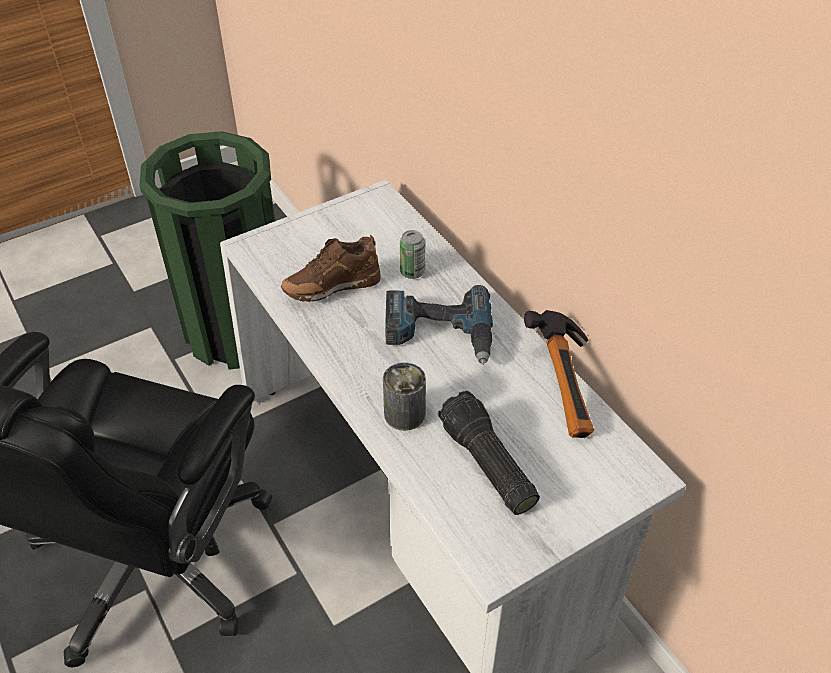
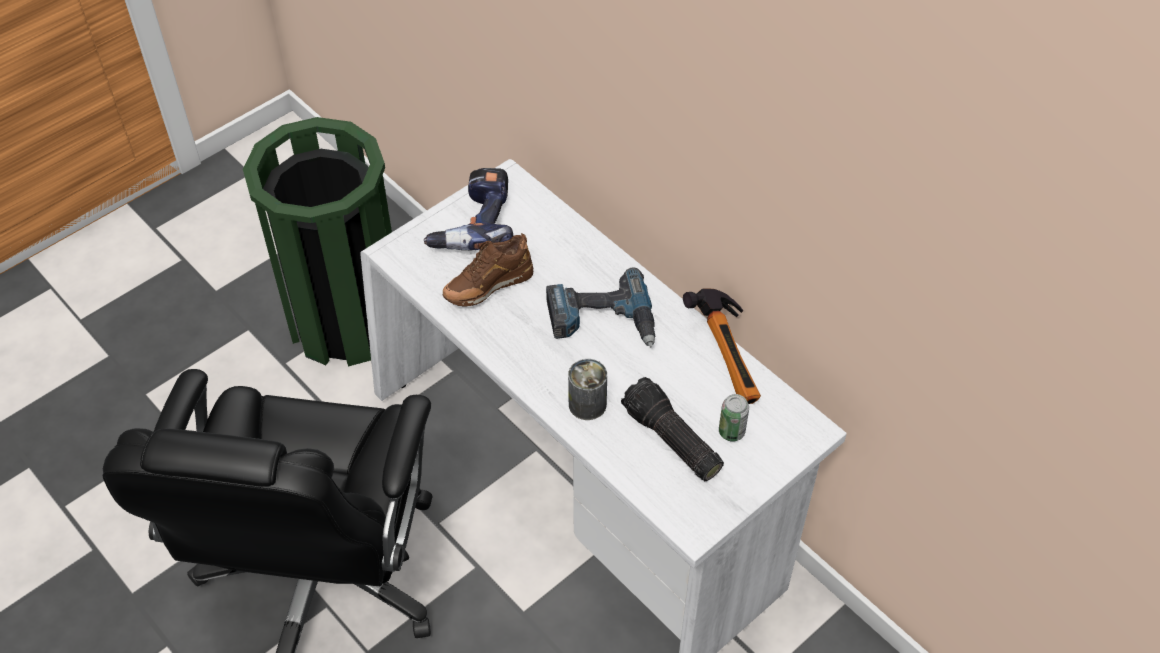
camera: 10 degrees left, 5 degrees up
can [400,230,425,279] -> can moved to [719,394,749,442]
none -> power drill [424,168,513,251]

